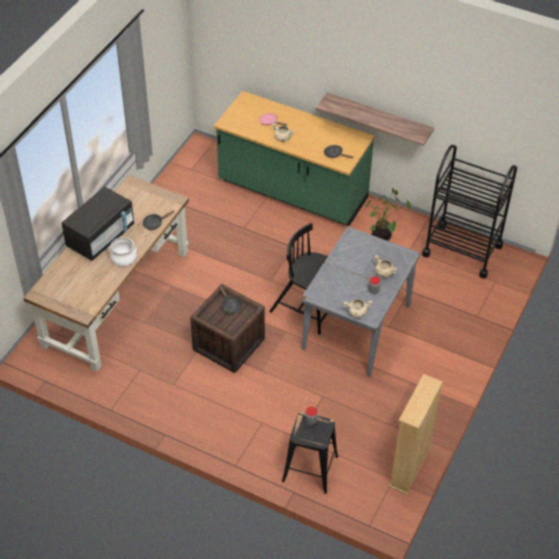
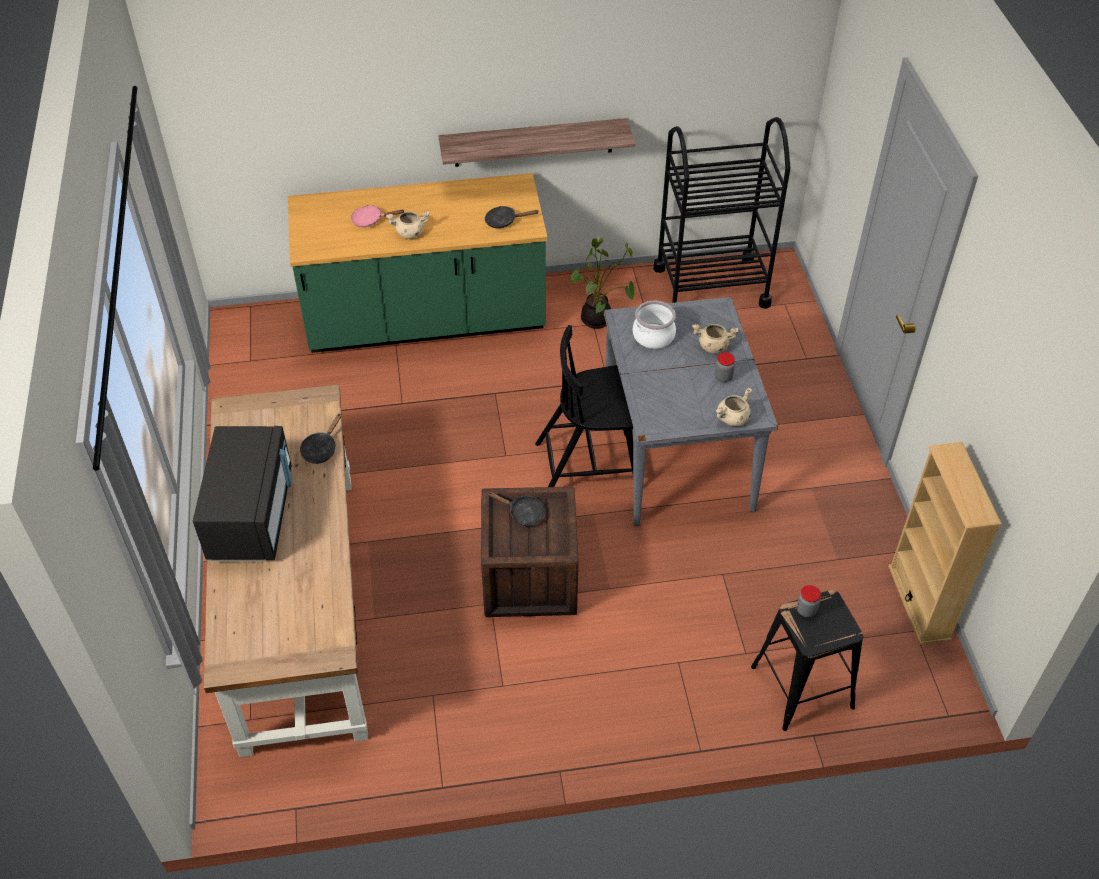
camera: 35 degrees left, 0 degrees up
cooking pot [109,237,137,266] -> cooking pot moved to [633,301,676,349]

